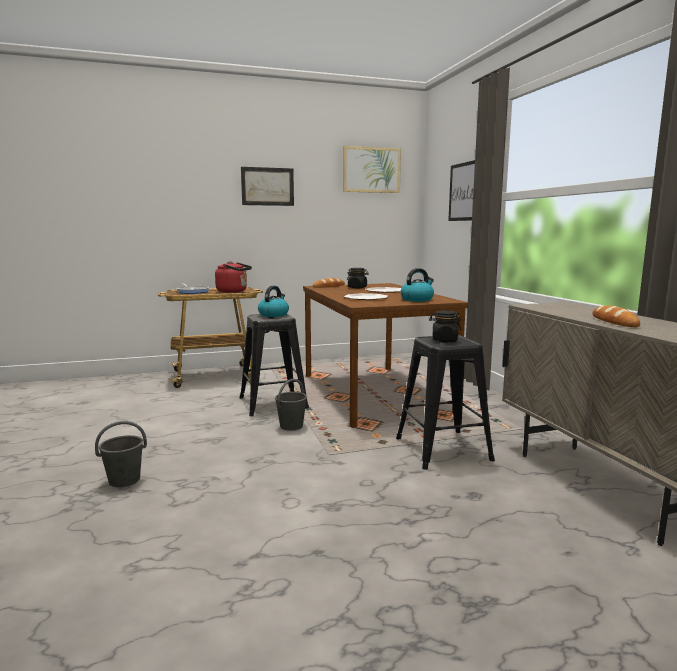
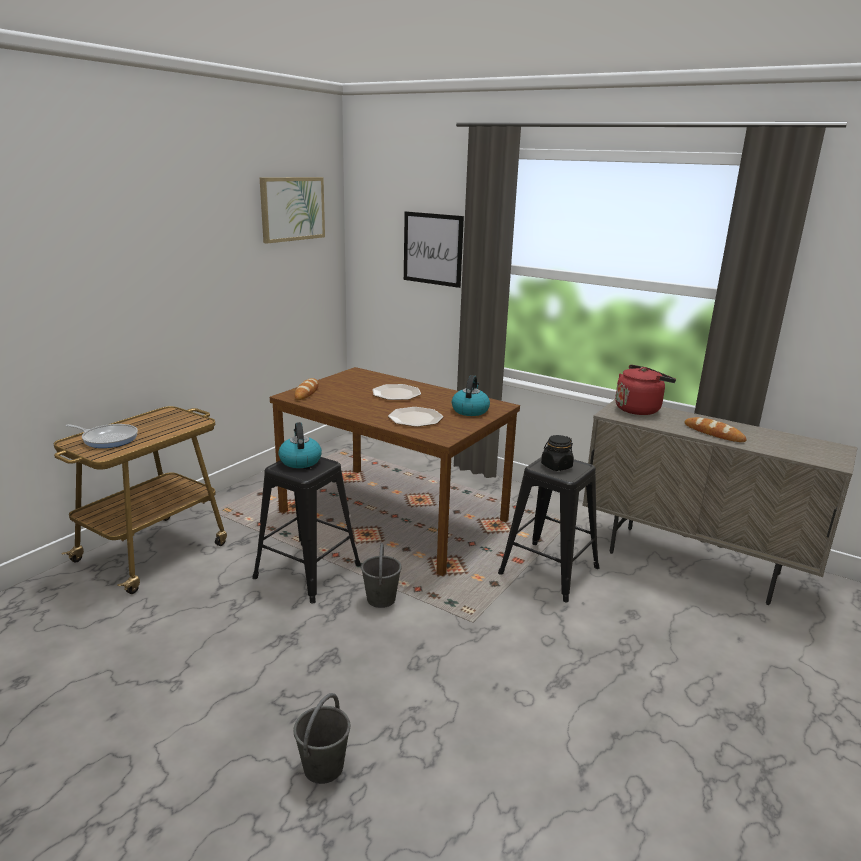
camera: 40 degrees left, 10 degrees up
red kettle [215,261,252,293] -> red kettle moved to [615,365,676,415]
picture [241,167,294,206] -> none
black jar [347,268,369,288] -> none

